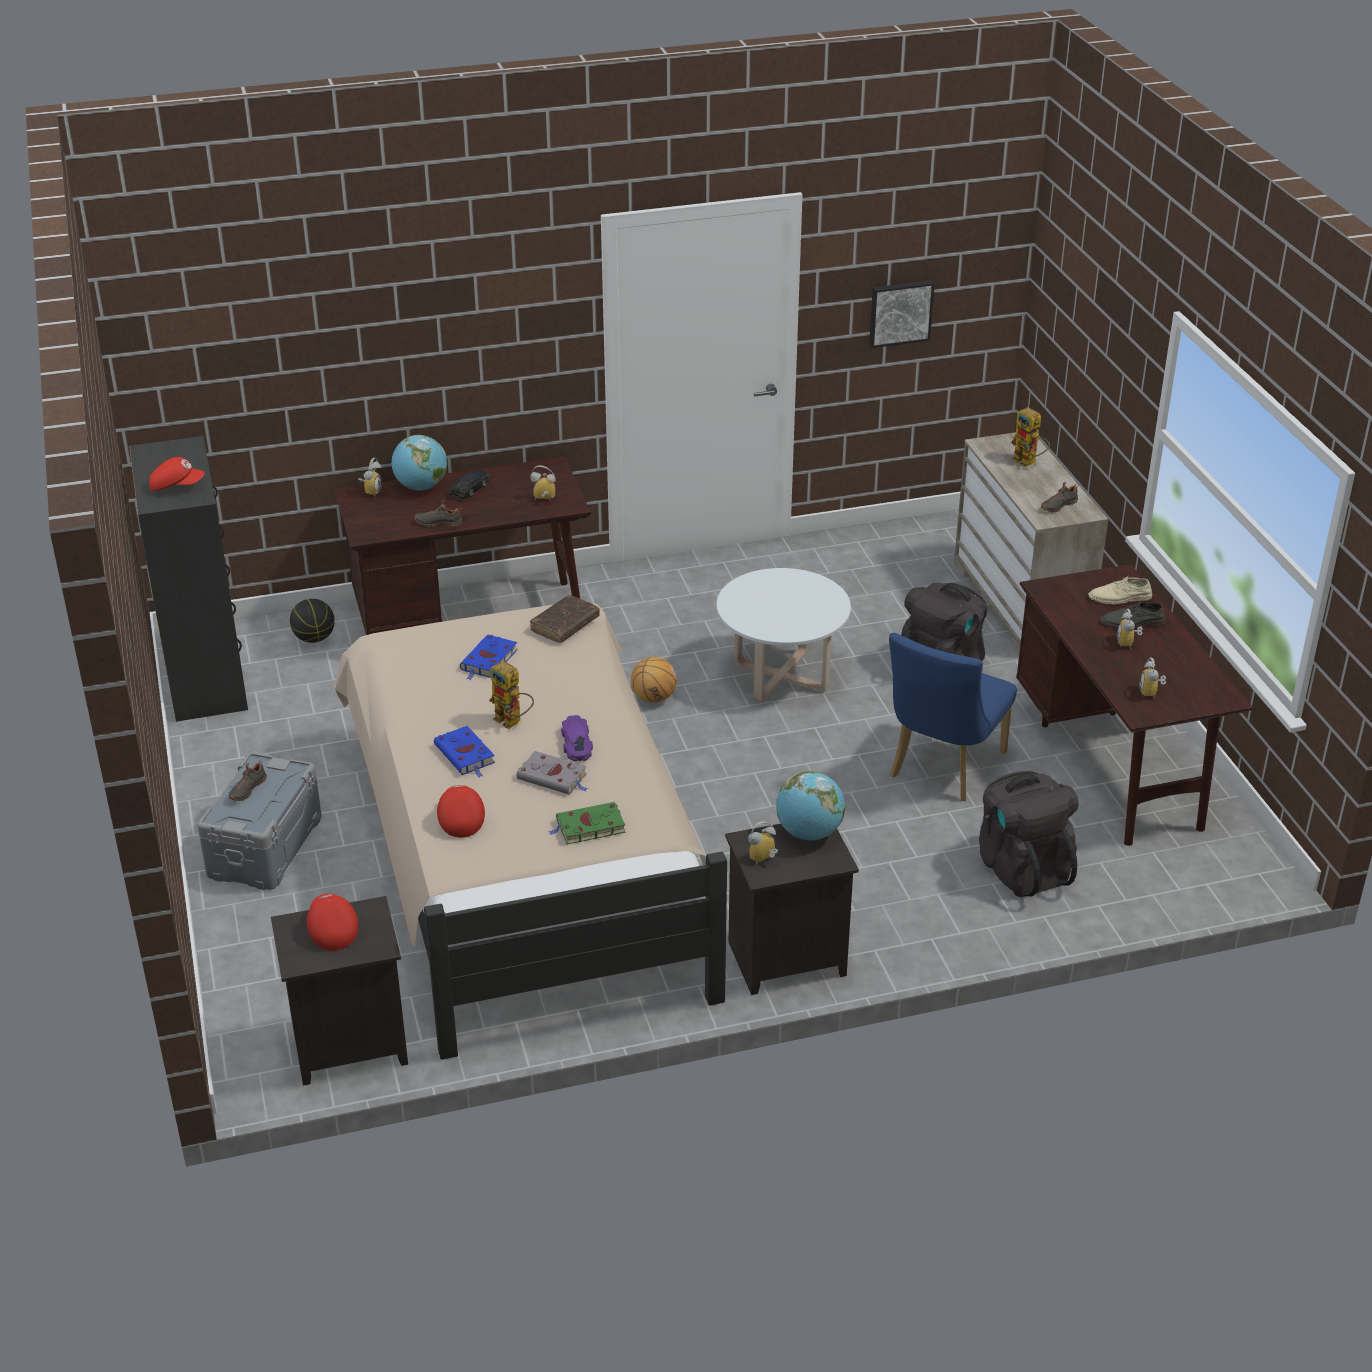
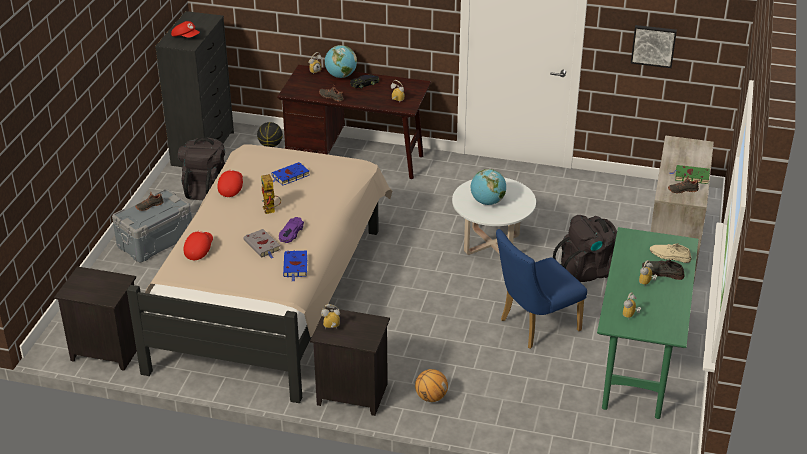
camera: 30 degrees right, 0 degrees up
red cap [307,894,358,951] -> red cap moved to [217,170,243,197]
blue book [434,726,495,777] -> blue book moved to [283,251,307,282]
brown book [530,595,600,643] -> none
green book [548,802,625,844] -> green book moved to [669,165,710,184]
basketball [631,657,677,703] -> basketball moved to [415,369,448,402]
globe [776,771,845,840] -> globe moved to [471,169,506,205]
black backpack [979,771,1079,897] -> black backpack moved to [178,137,225,200]
toy robot [1011,407,1050,467] -> none
brown desk [1016,564,1253,846] -> green desk [597,227,698,419]

